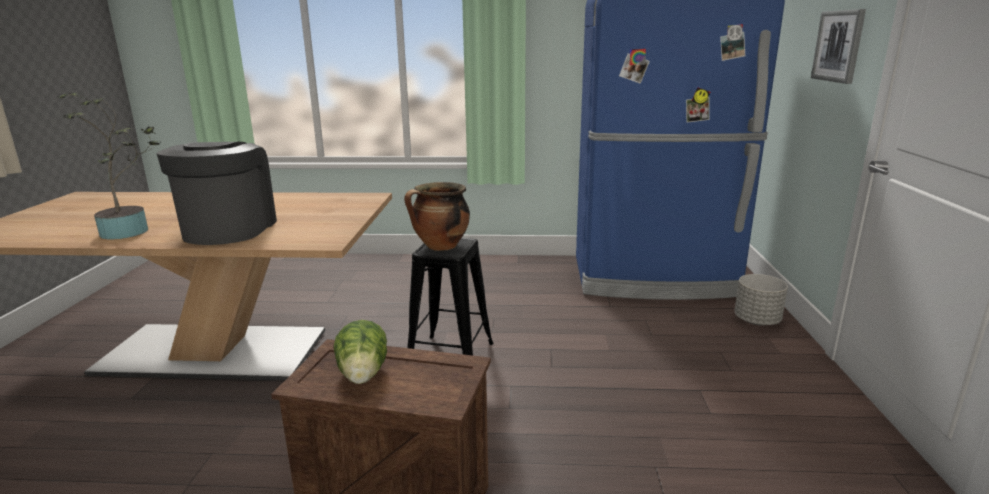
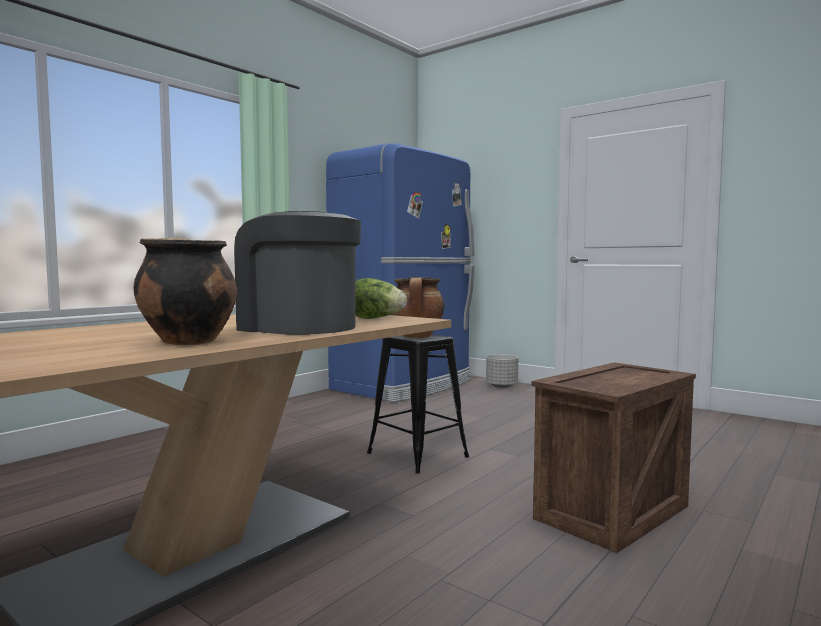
camera: 55 degrees left, 15 degrees down
potted plant [57,92,159,239] -> cooking pot [134,238,237,345]
lettuce [334,320,387,384] -> lettuce moved to [355,278,407,319]
picture [811,9,866,84] -> none

